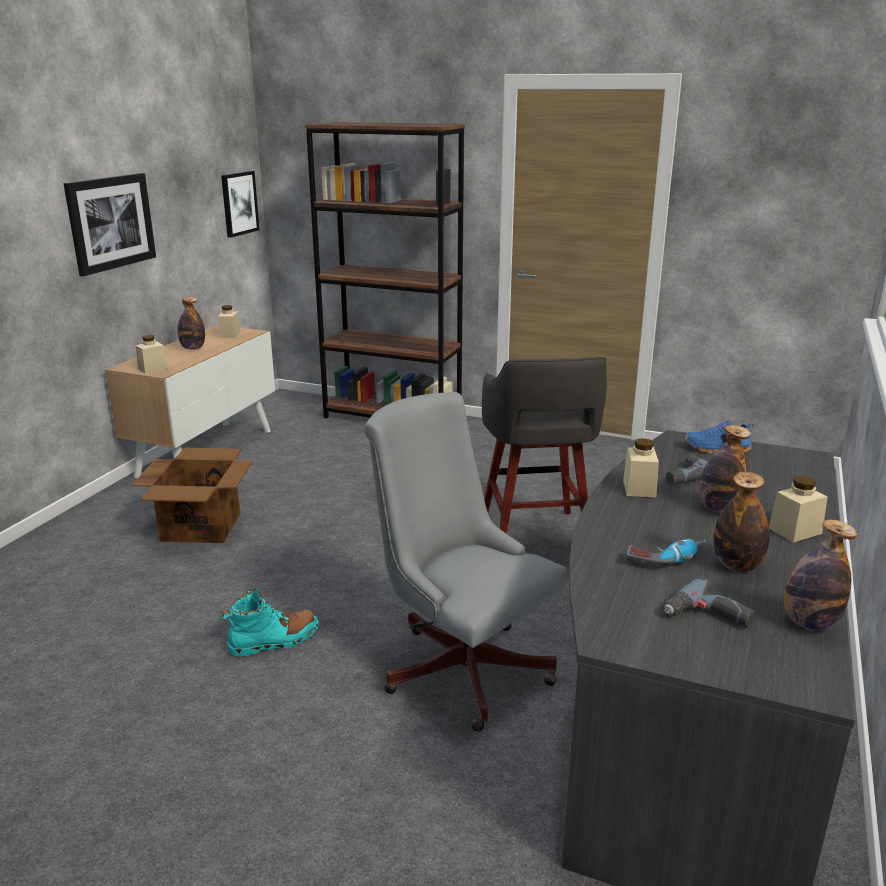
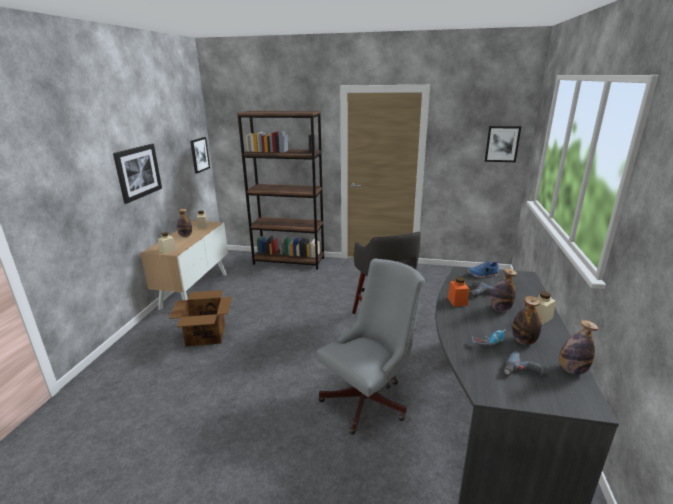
camera: 10 degrees left, 0 degrees up
turquoise boot [220,589,319,657] -> none
grey office chair [364,392,567,732] -> grey office chair turned 105 degrees clockwise [316,259,425,435]
beige jar [623,438,659,497] -> orange jar [448,277,469,307]
none -> picture [485,126,521,162]

